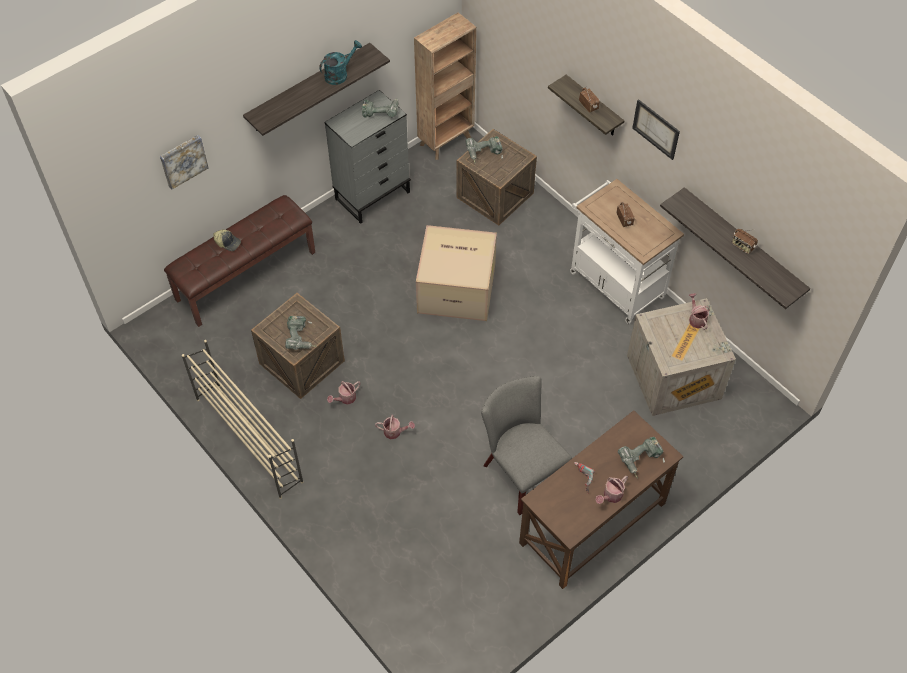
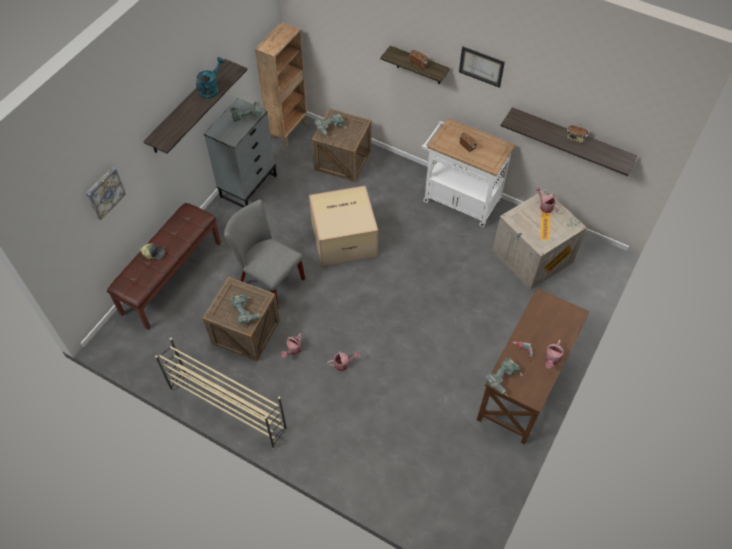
camera: 20 degrees left, 0 degrees up
grey chair [481,376,572,515] -> grey chair moved to [224,199,305,309]
power drill [618,437,665,479] -> power drill moved to [485,358,522,397]

